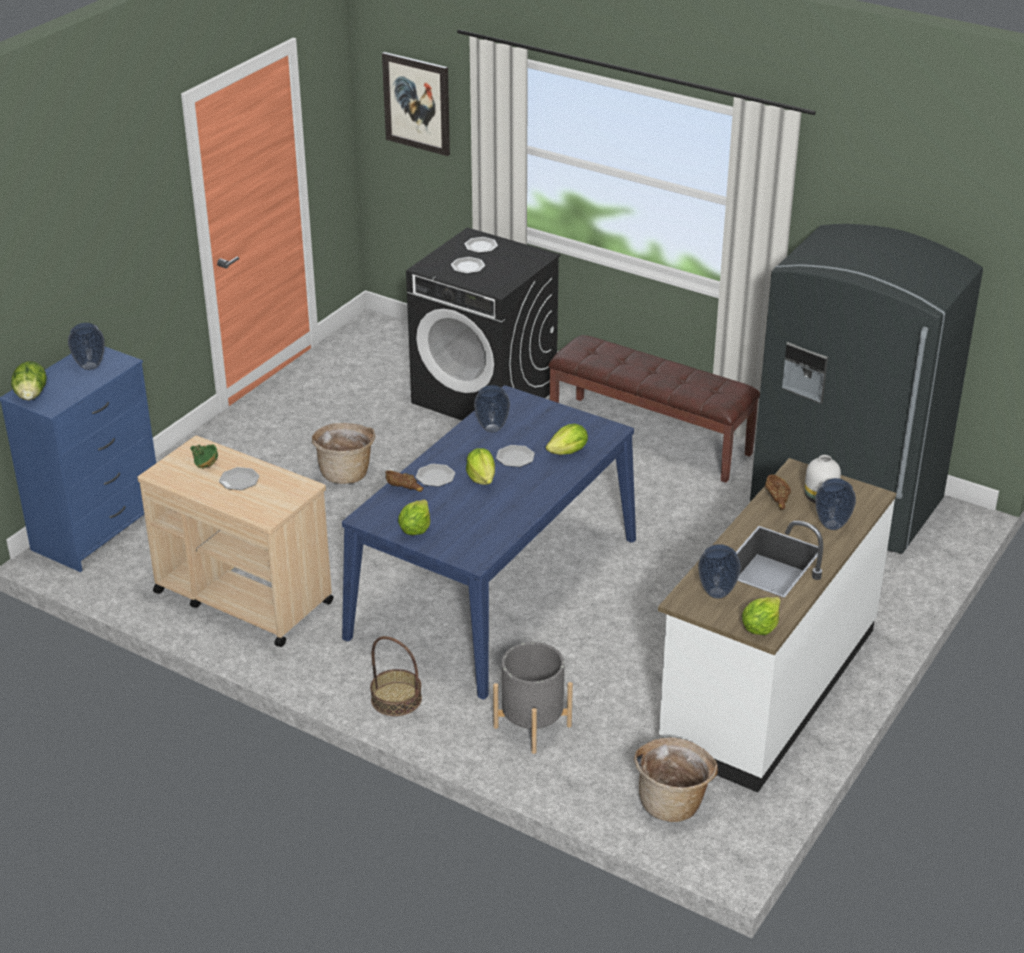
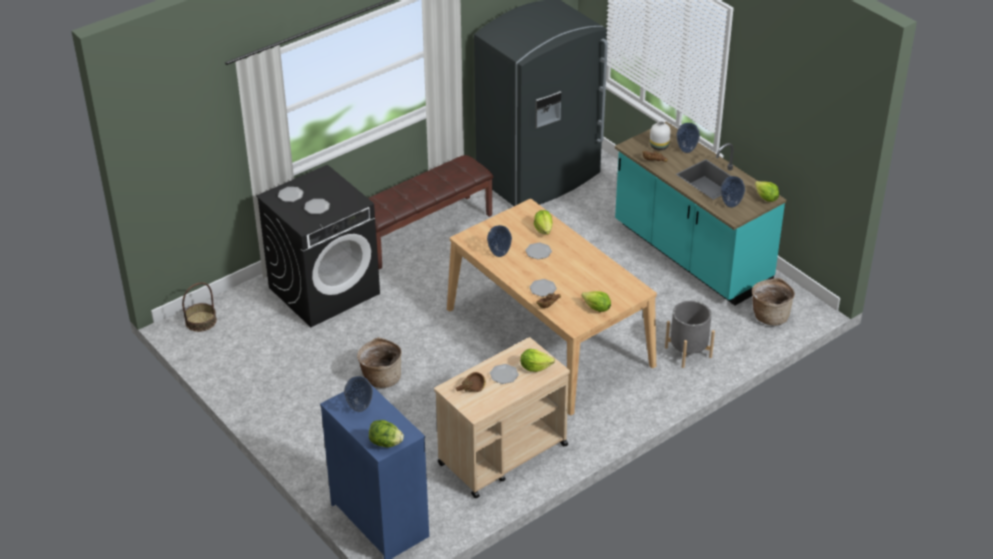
camera: 70 degrees left, 5 degrees up
green bowl [190,444,218,469] -> brown bowl [456,372,486,392]
blue dining table [342,385,636,699] -> beige dining table [447,199,657,415]
basket [370,636,422,716] -> basket moved to [182,282,217,332]
picture [382,52,450,156] -> none
lettuce [466,448,495,485] -> lettuce moved to [520,349,555,372]
white counter [658,458,896,793] -> turquoise counter [615,122,786,306]

